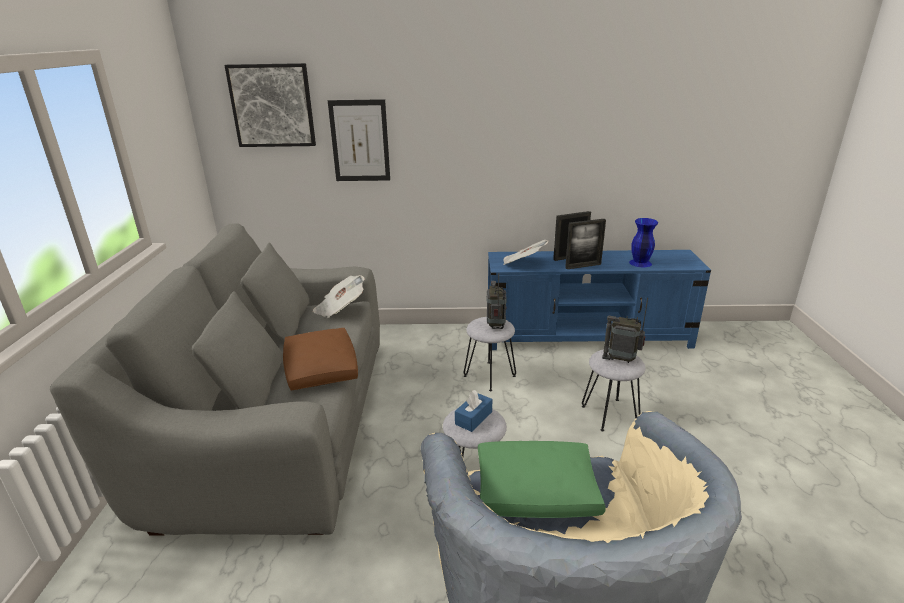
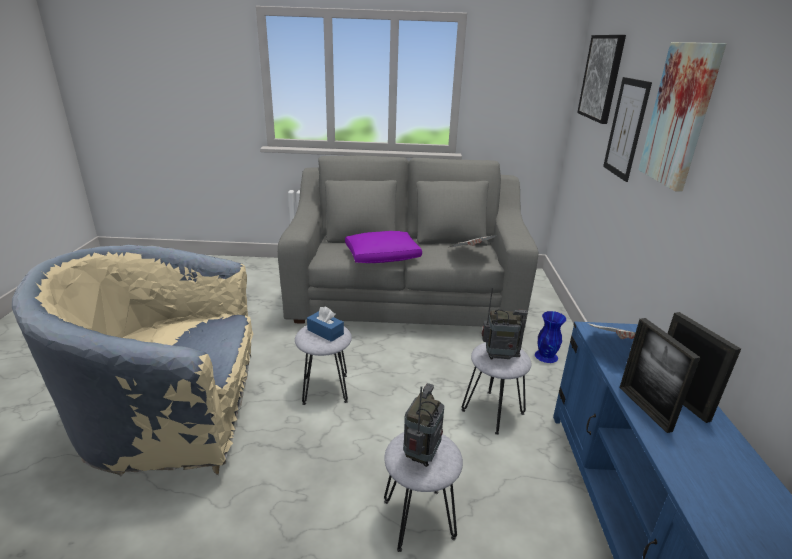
camera: 90 degrees right, 0 degrees up
brown pillow [283,328,358,390] -> purple pillow [345,231,422,263]
green pillow [478,441,606,518] -> none
blue vase [629,218,658,267] -> blue vase moved to [535,311,566,363]
none -> picture [638,42,726,192]

